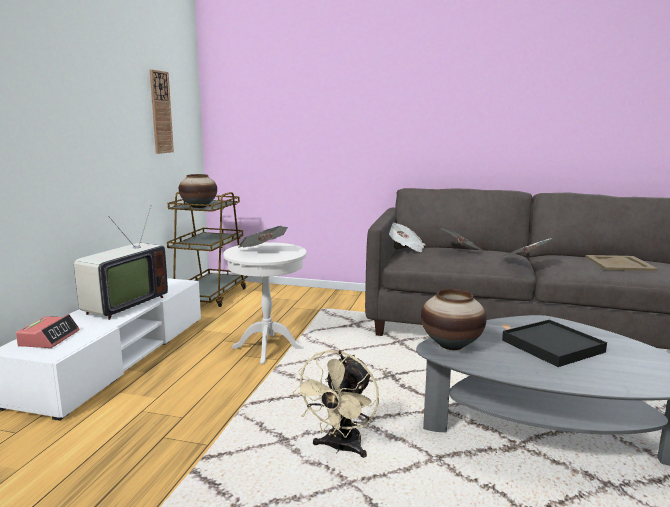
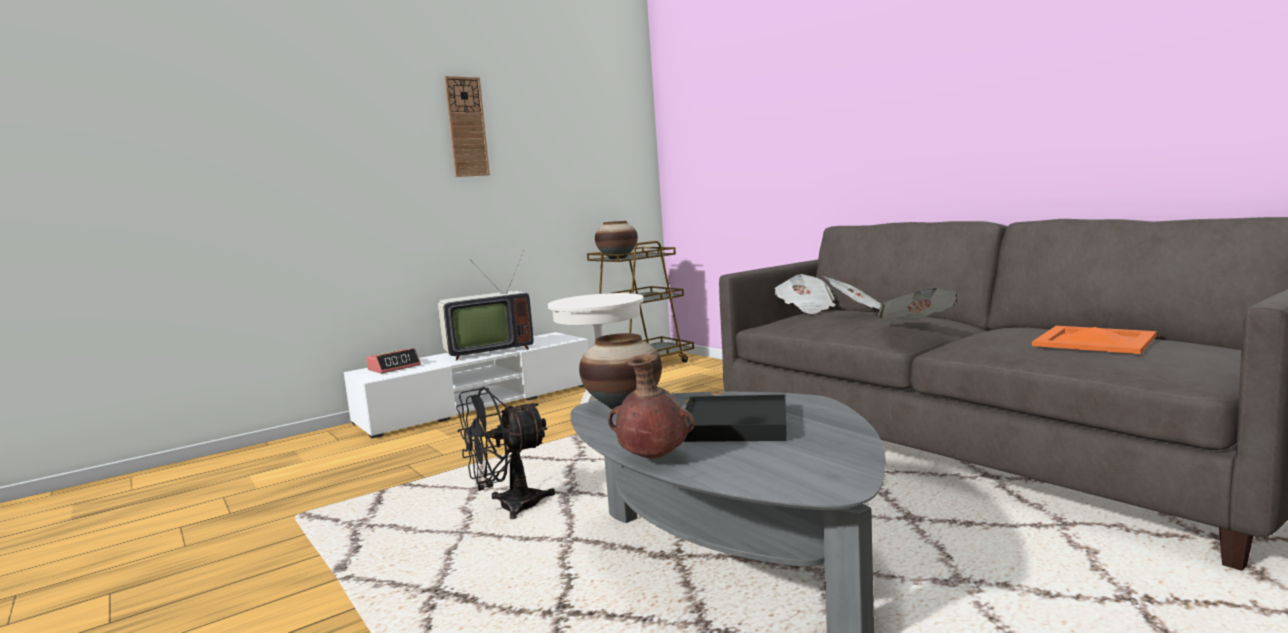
camera: 40 degrees right, 5 degrees down
wall clock [150,69,174,154] -> wall clock moved to [444,76,490,177]
newspaper [239,226,288,247] -> none
beige fan [293,350,379,458] -> black fan [456,387,555,519]
beige tray [585,255,658,271] -> orange tray [1032,326,1157,354]
none -> brown vase [608,354,695,459]

